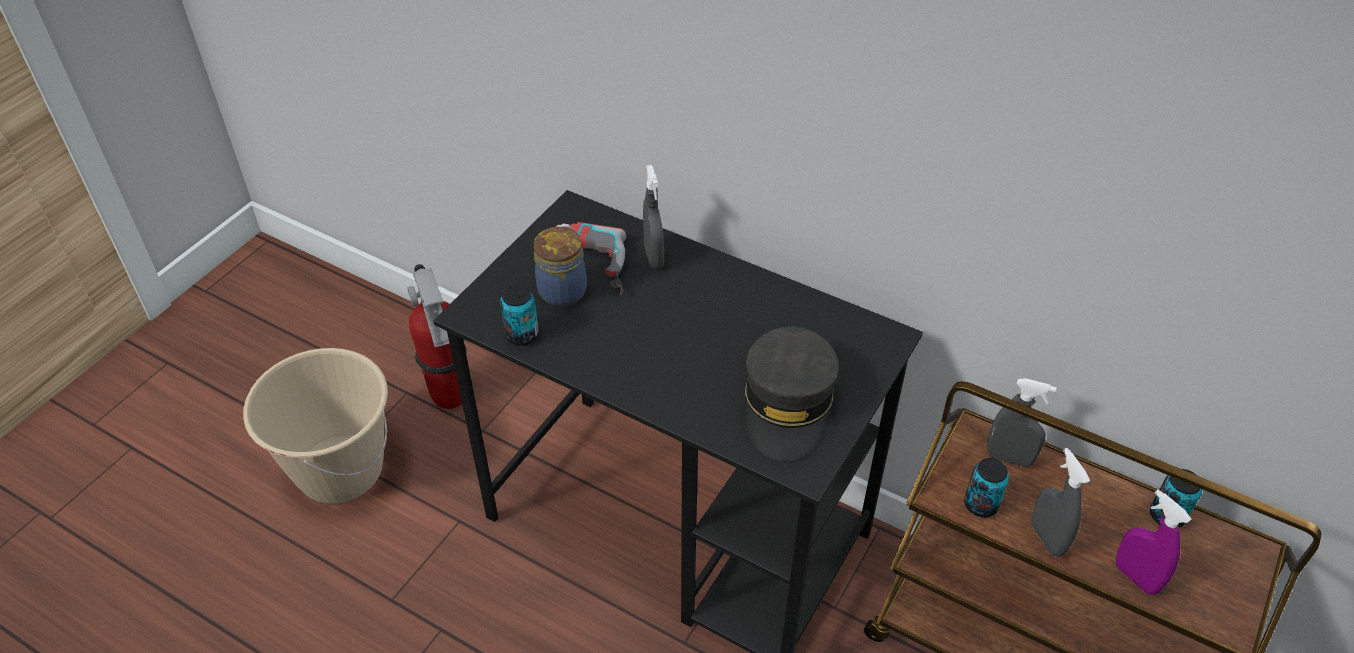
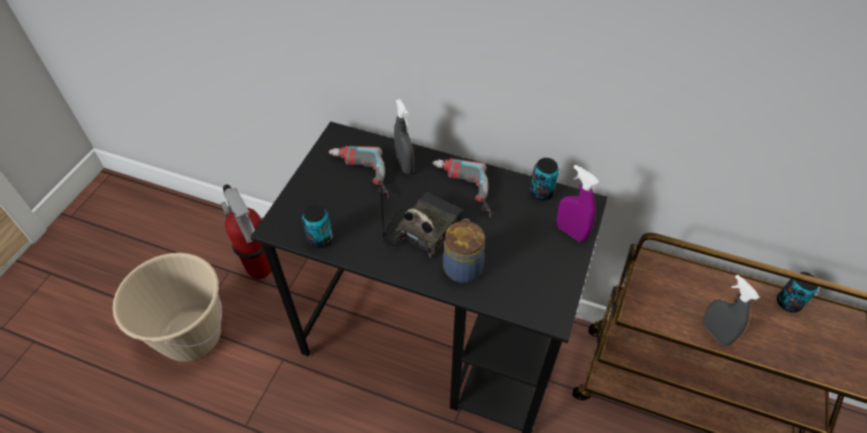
camera: 10 degrees left, 5 degrees up
jar [533,226,587,307] -> jar moved to [443,219,485,283]
grey cap [743,327,839,461] -> none
can [964,458,1009,518] -> can moved to [530,158,559,201]
grey spray bottle [987,378,1057,467] -> none
purple spray bottle [1116,489,1192,595] -> purple spray bottle moved to [557,165,599,242]
none -> radio [381,186,463,258]
none -> power drill [432,158,492,217]

